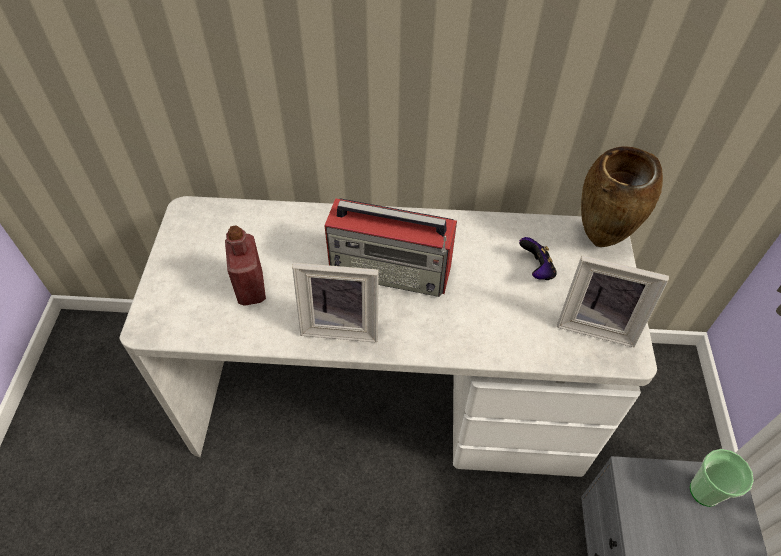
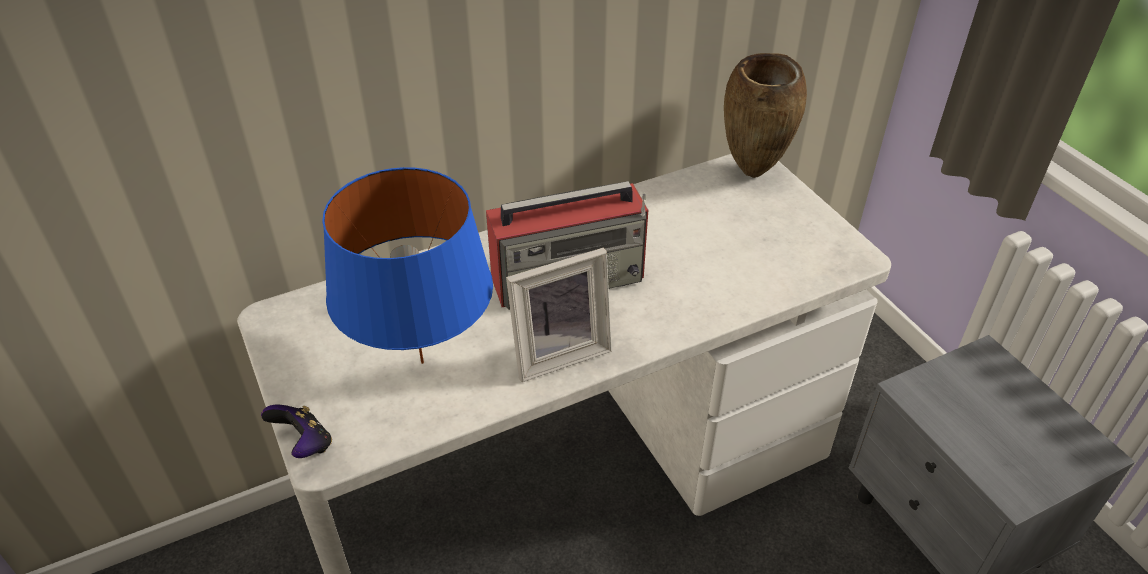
camera: 30 degrees left, 10 degrees down
red bottle [225,225,266,306] -> blue table lamp [322,167,493,364]
game controller [519,237,557,280] -> game controller moved to [261,405,332,458]
picture frame [557,255,669,347] -> none
cup [690,449,754,507] -> none

